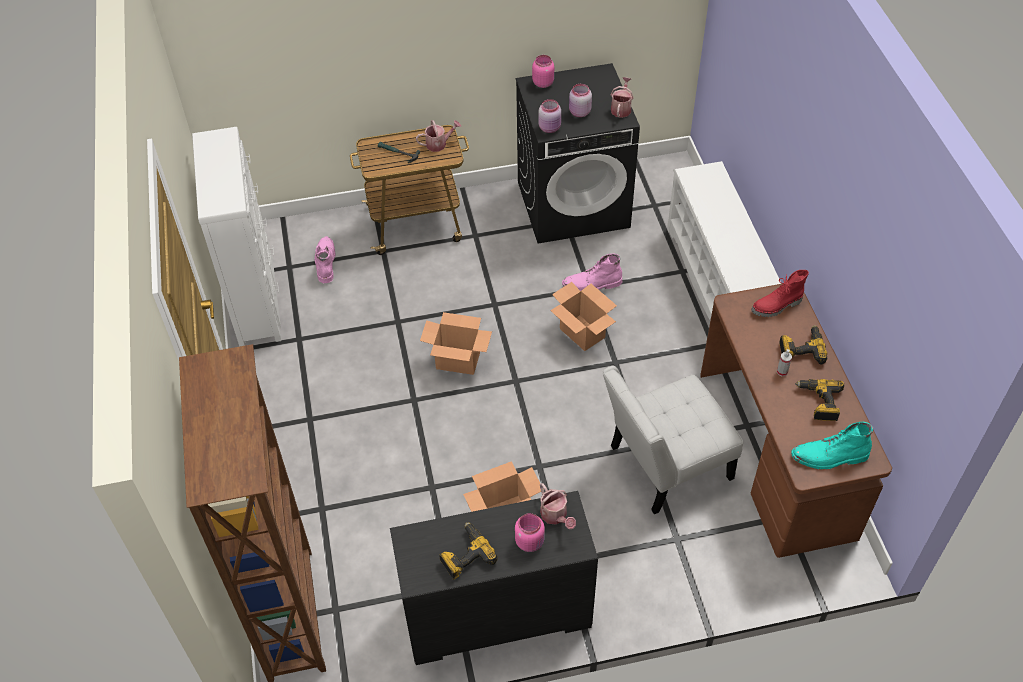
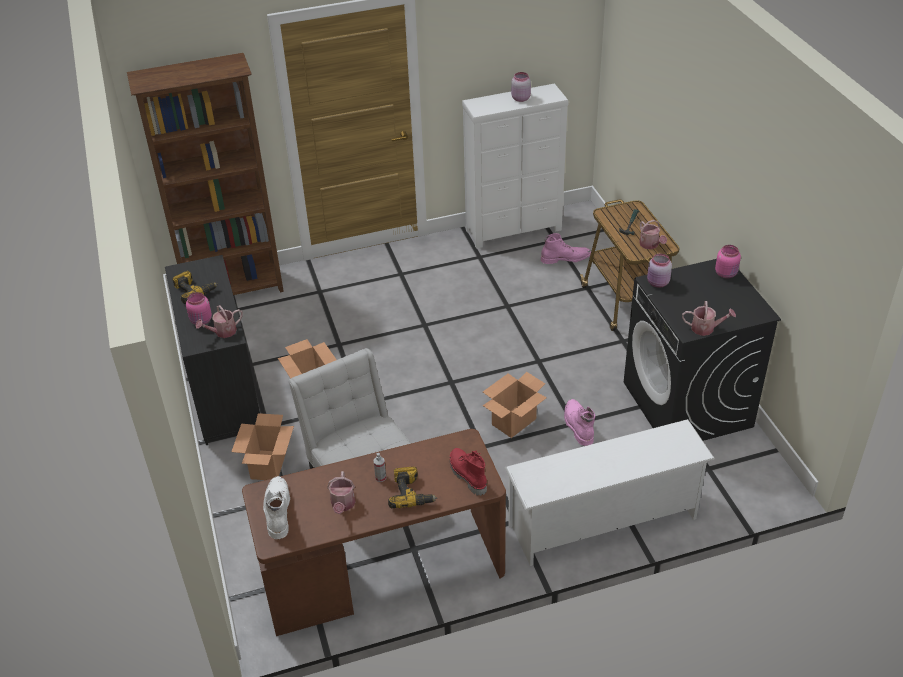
camera: 85 degrees right, 10 degrees down
cardboard box [420,312,492,375] -> cardboard box moved to [231,413,294,480]
pink jar [569,84,592,117] -> pink jar moved to [511,72,531,102]
turquoise boot [791,421,873,469] -> white boot [263,476,290,539]
power drill [795,379,844,421] -> watering can [327,471,356,514]

